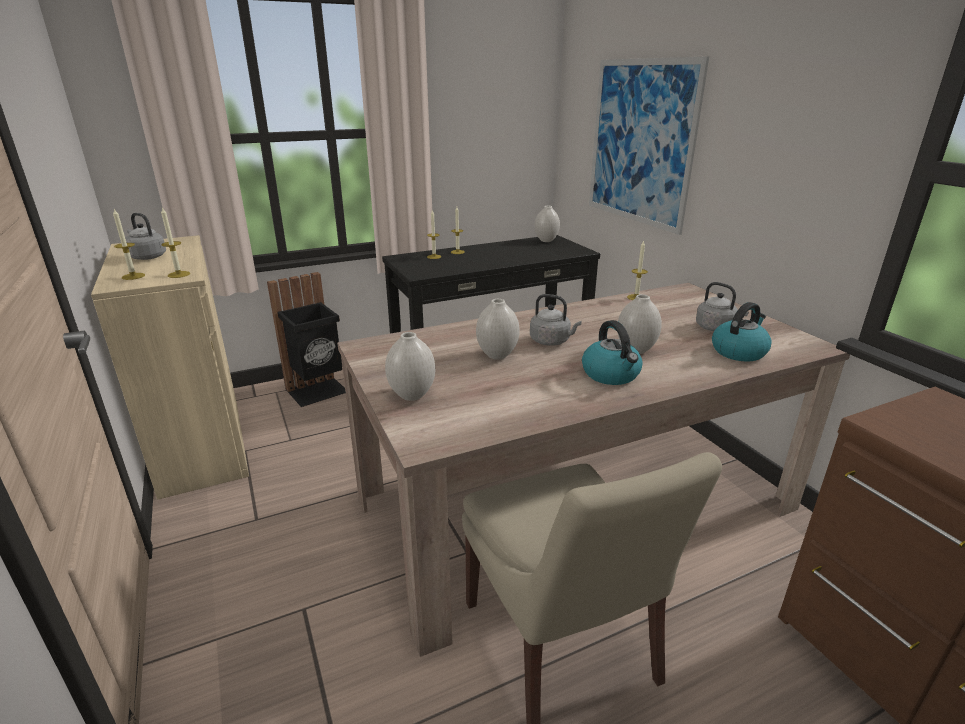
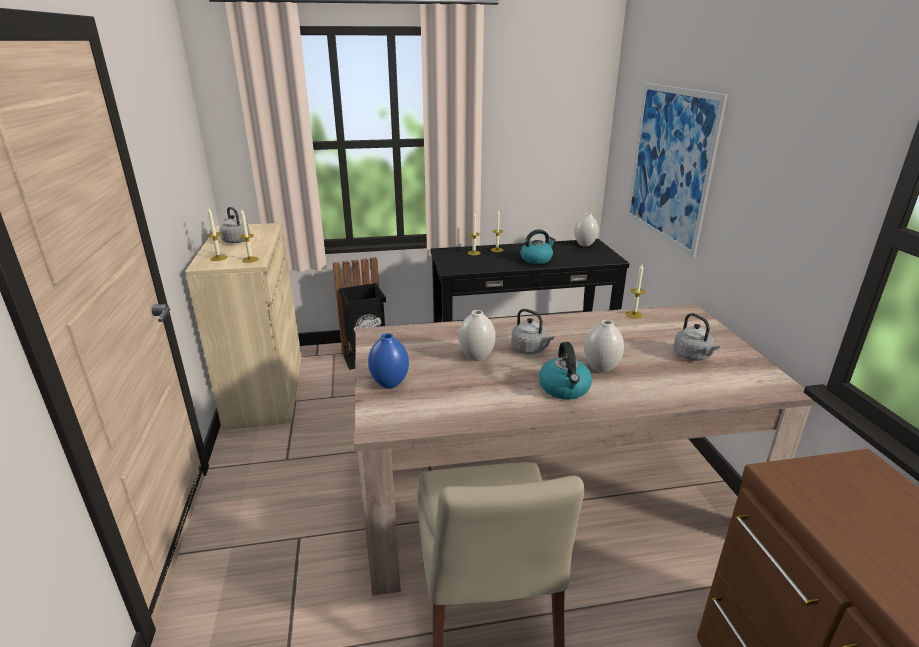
camera: 15 degrees right, 0 degrees up
white vase [385,332,435,401] -> blue vase [368,333,409,388]
kettle [712,302,772,361] -> kettle moved to [520,229,556,264]

